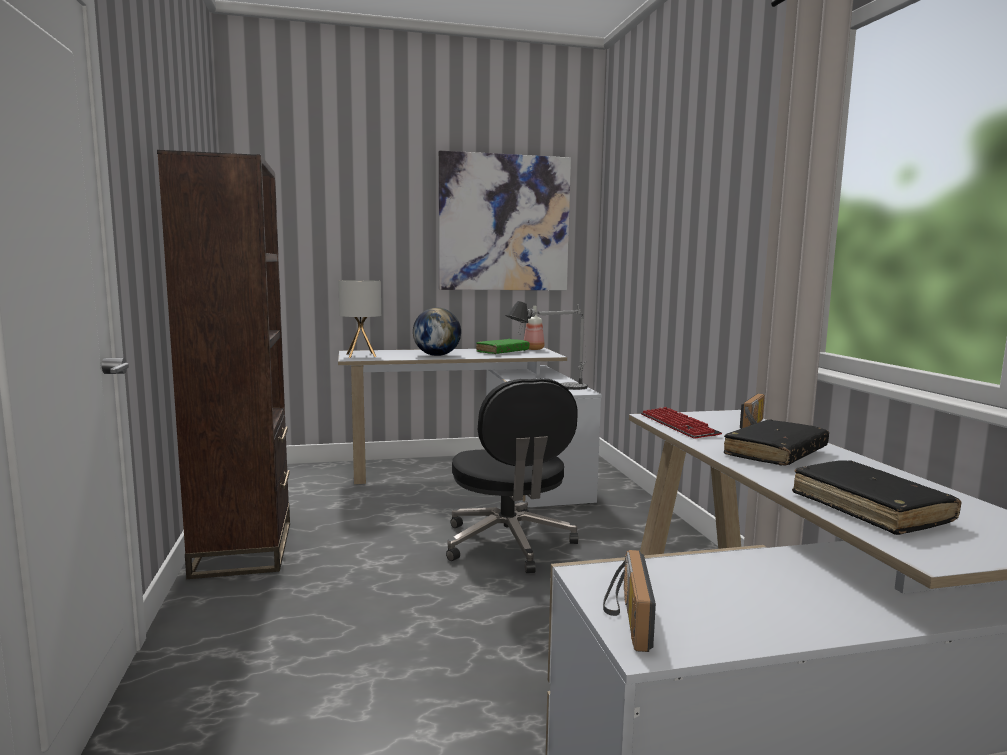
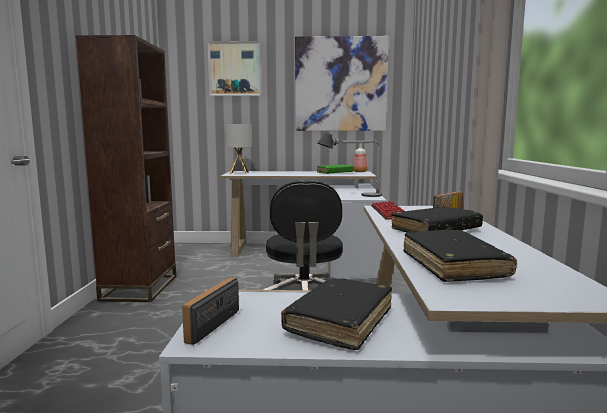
camera: 15 degrees right, 0 degrees up
globe [413,308,461,356] -> none
none -> picture [207,41,262,96]
none -> black book [281,278,392,350]

